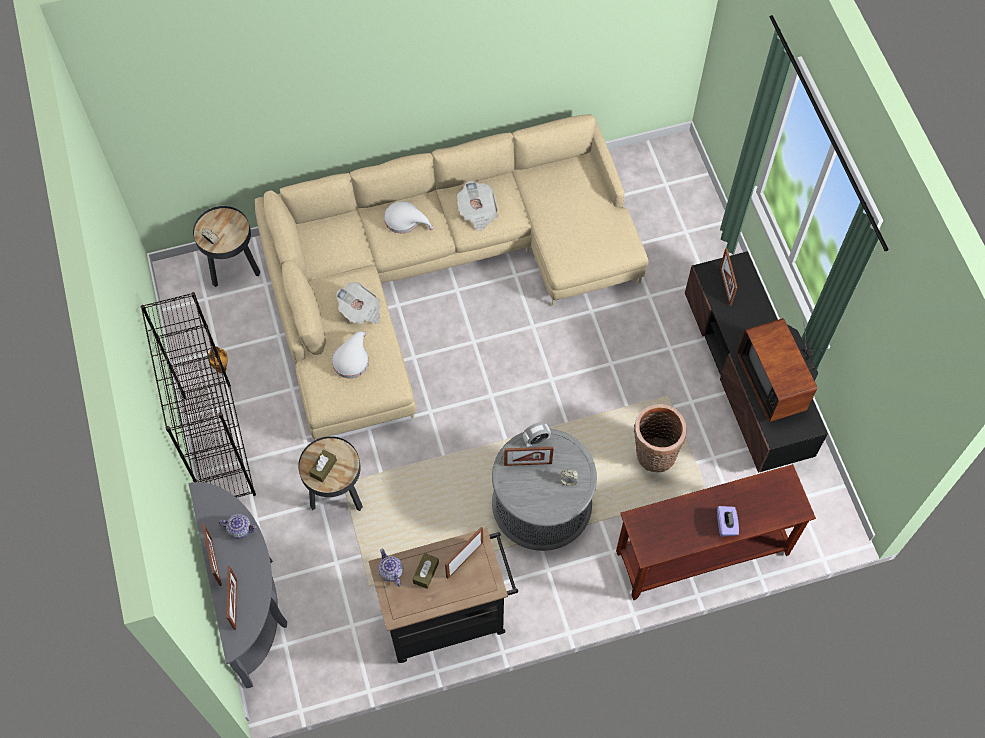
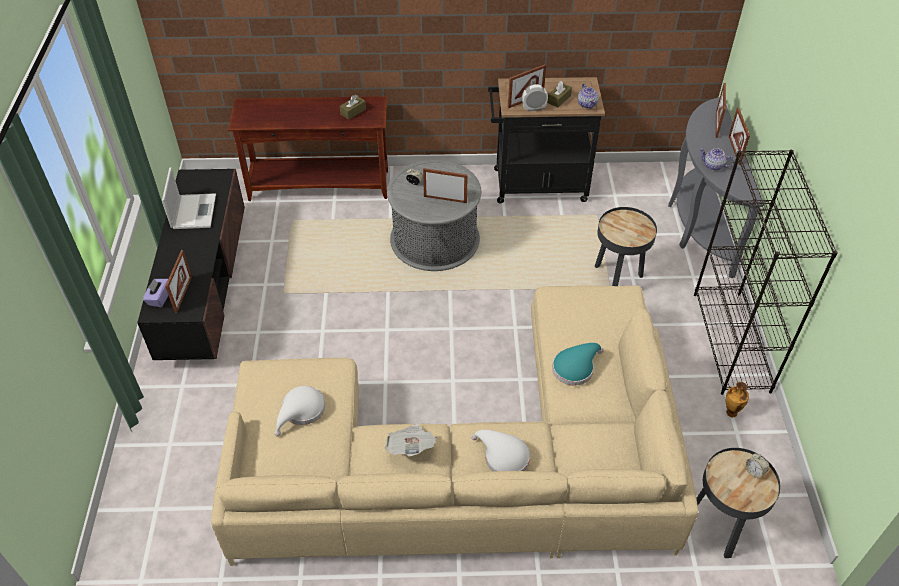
camera: 165 degrees left, 15 degrees down
brown tissue box [309,450,337,483] -> brown tissue box moved to [339,95,366,120]
white hat [332,331,369,378] -> white hat moved to [274,386,325,437]
newspaper [336,282,380,325] -> turquoise hat [552,343,603,386]
alarm clock [523,422,551,447] -> alarm clock moved to [522,84,548,111]
basket [634,404,687,473] -> none
purple tissue box [717,506,739,537] -> purple tissue box moved to [143,278,169,307]
television [737,318,823,422] -> laptop [162,167,216,229]

